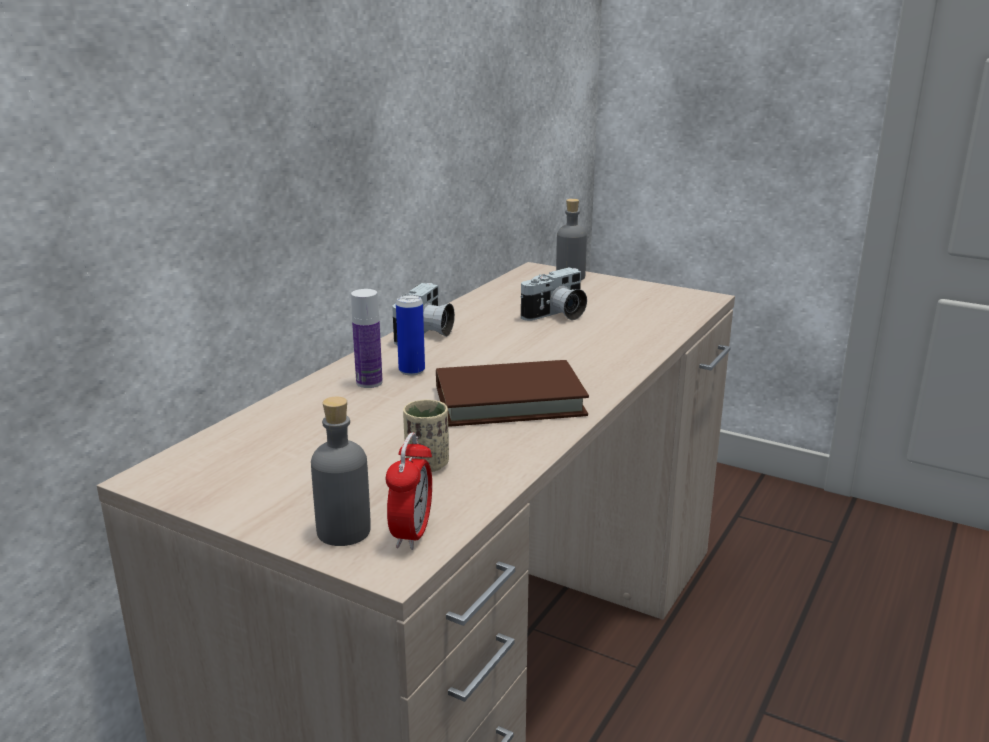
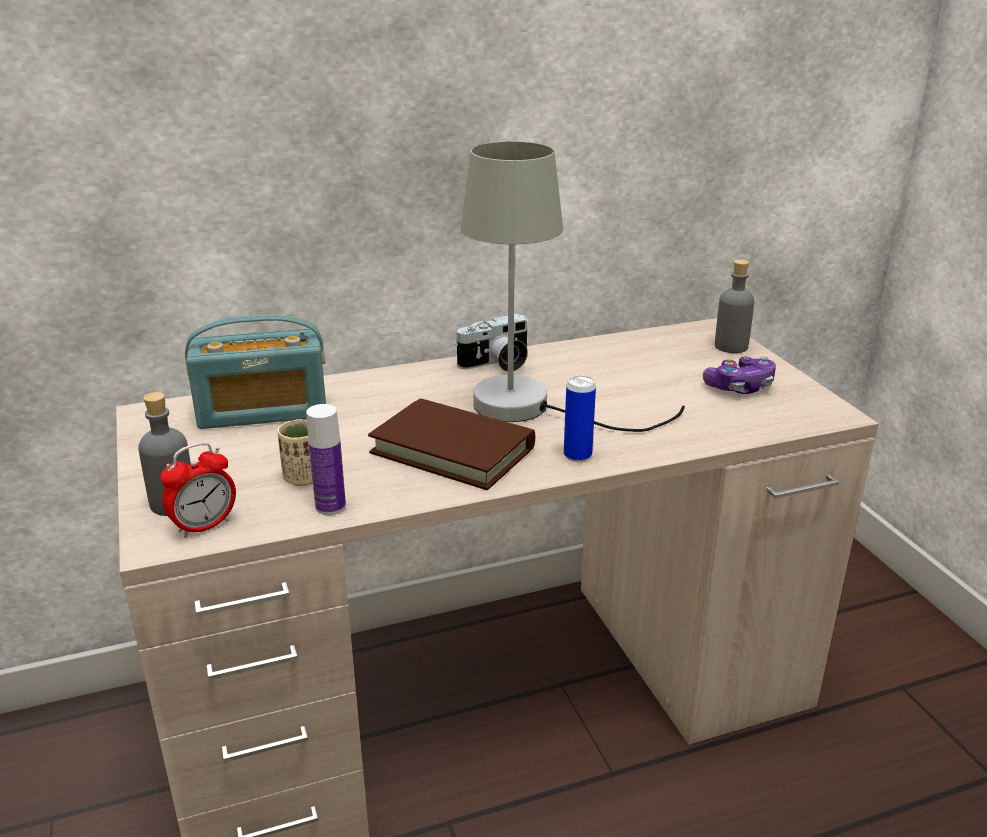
camera: 40 degrees right, 5 degrees up
bottle [351,289,383,388] -> bottle moved to [306,404,346,515]
can [396,295,425,376] -> can moved to [564,376,596,462]
camera [521,267,587,321] -> none
none -> radio [185,315,326,429]
none -> grey table lamp [460,142,685,432]
none -> game controller [703,356,776,394]

